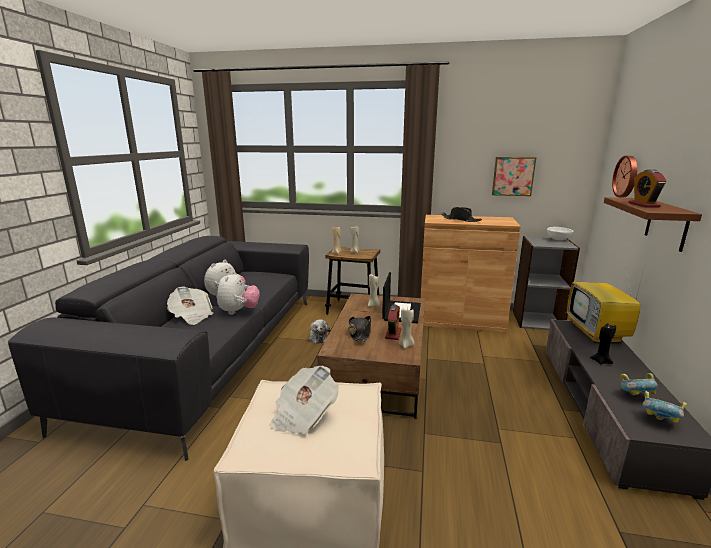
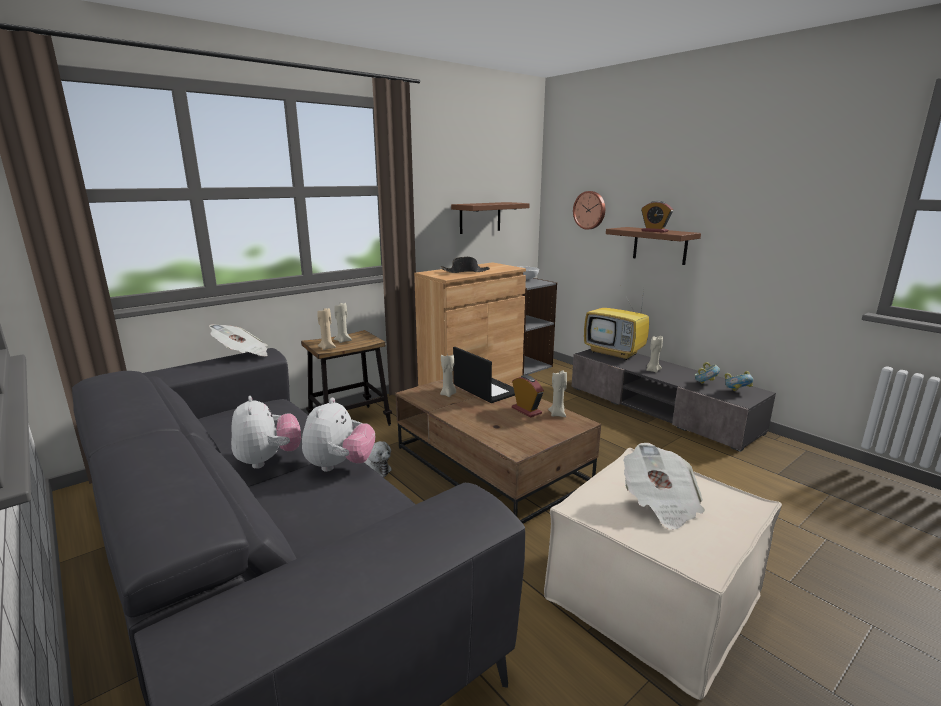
camera: 50 degrees left, 0 degrees up
newspaper [167,287,213,325] -> newspaper moved to [209,324,267,356]
plush toy [217,271,259,315] -> plush toy turned 60 degrees clockwise [302,398,375,472]
black hat [348,316,371,342] -> none
picture [492,157,537,196] -> brown shelf [451,202,530,234]
black candle [590,324,616,365] -> beige candle [646,336,663,373]

